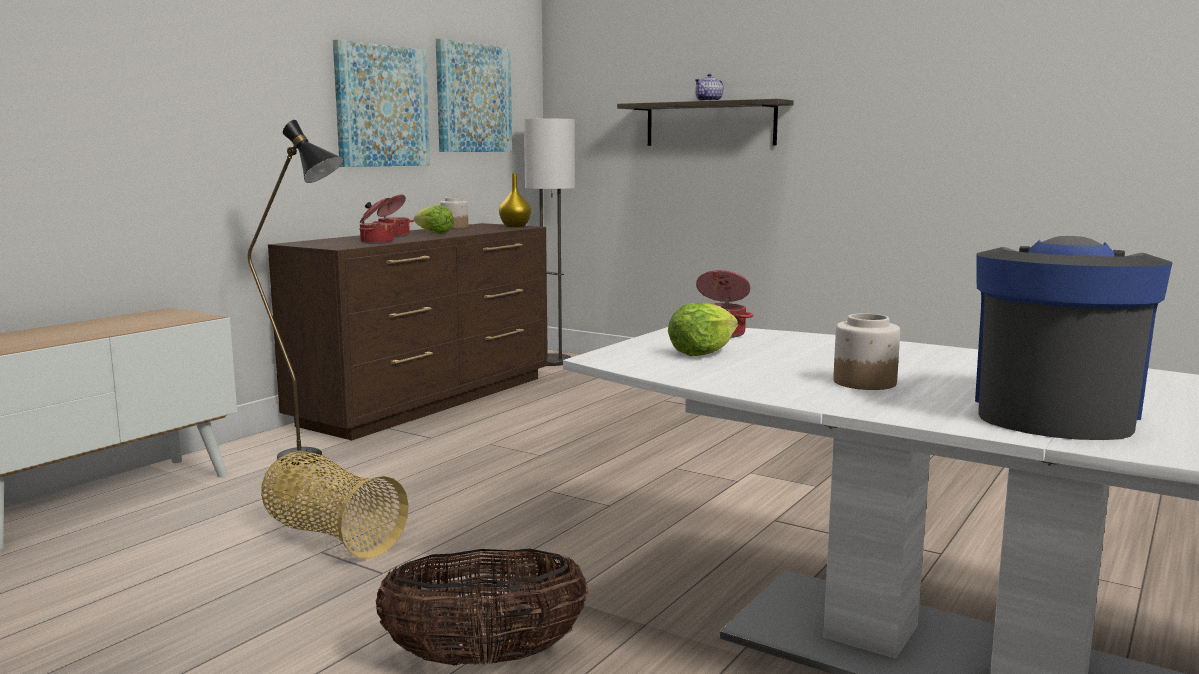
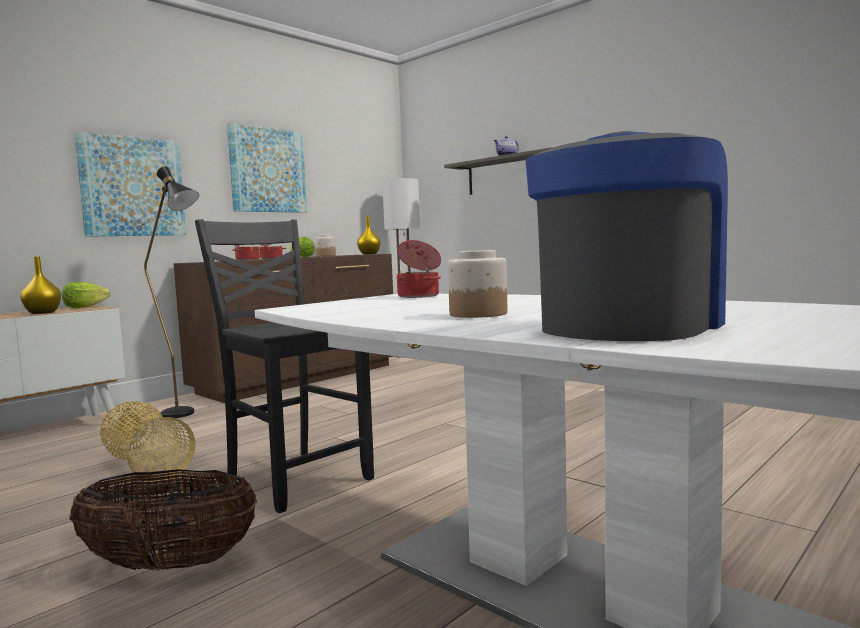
camera: 10 degrees right, 5 degrees down
picture [436,38,512,152] -> picture moved to [74,131,186,237]
lettuce [668,303,738,356] -> lettuce moved to [62,282,111,308]
none -> yellow vase [20,257,61,314]
none -> black chair [195,219,374,513]

